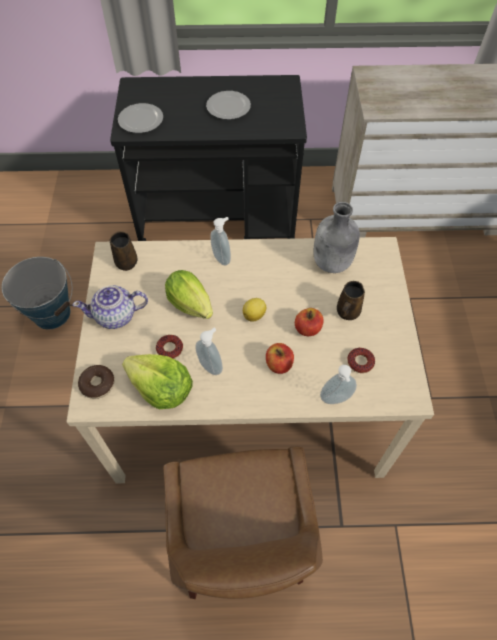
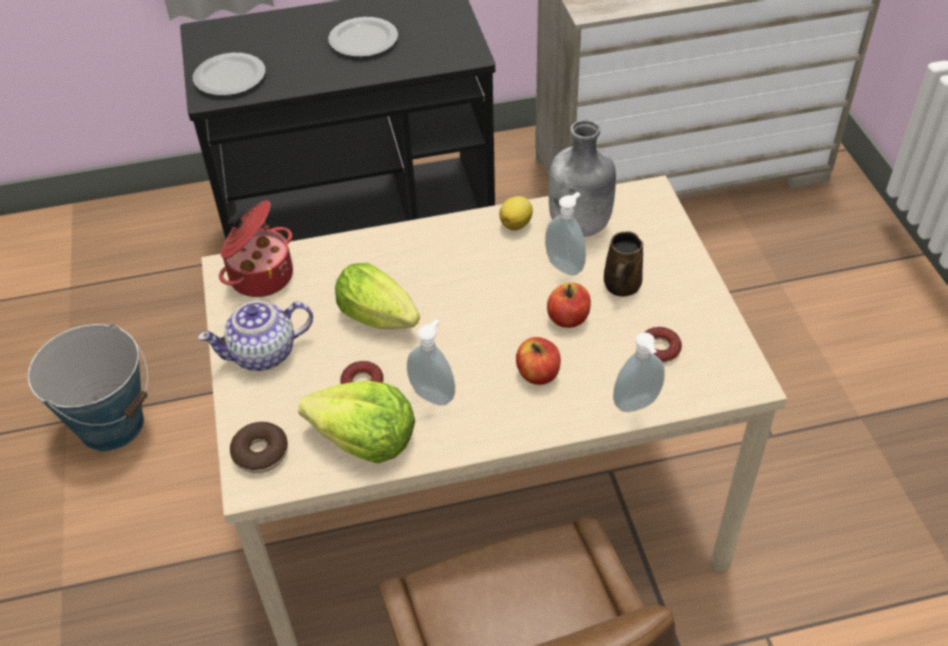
camera: 10 degrees left, 10 degrees down
brown mug [109,231,137,271] -> cooking pot [219,200,293,297]
soap dispenser [210,217,231,265] -> soap dispenser moved to [545,192,586,276]
lemon [243,298,266,321] -> lemon moved to [499,196,533,231]

